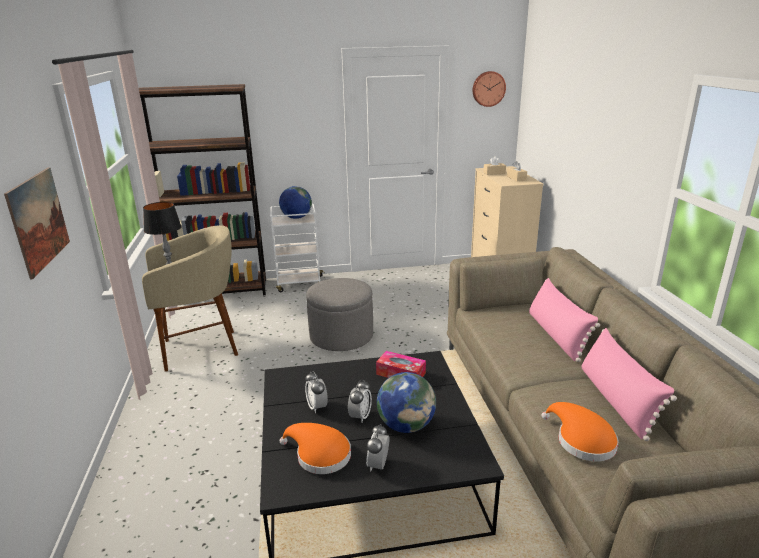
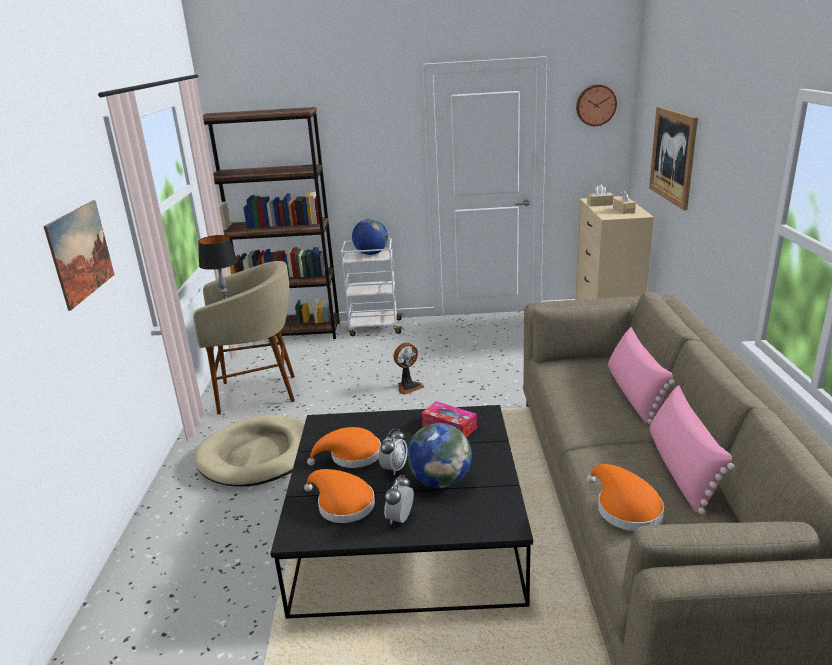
camera: 10 degrees right, 0 degrees up
alarm clock [305,371,328,413] -> orange hat [307,427,381,468]
grey ottoman [306,278,373,351] -> fan [393,343,424,395]
none -> beige dog bed [194,415,305,487]
none -> picture [649,107,698,210]

